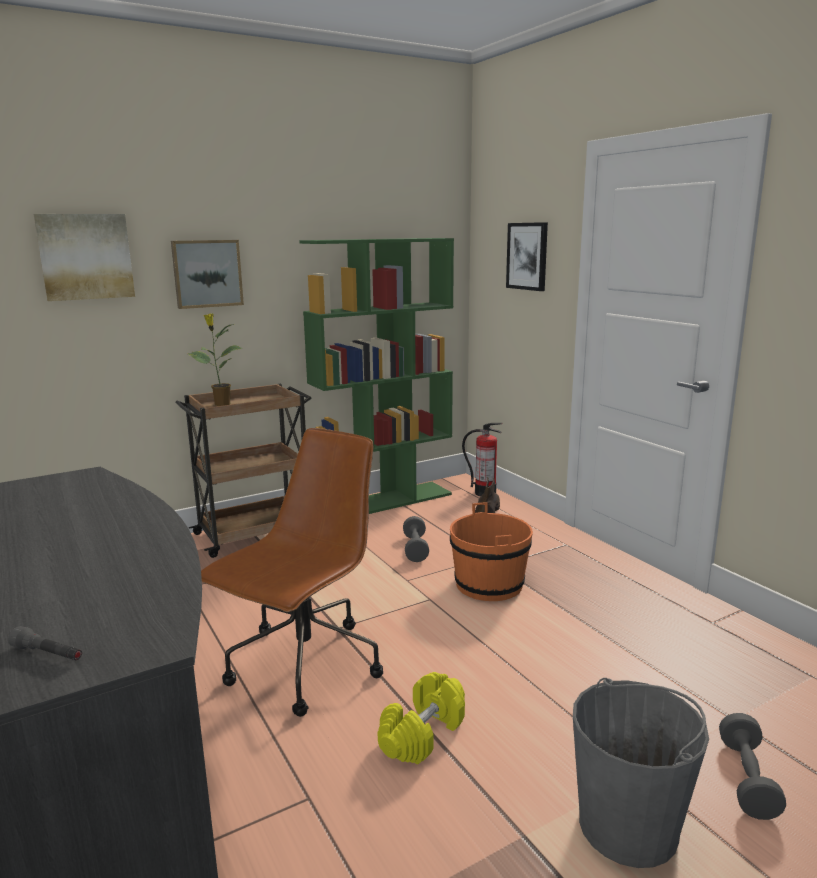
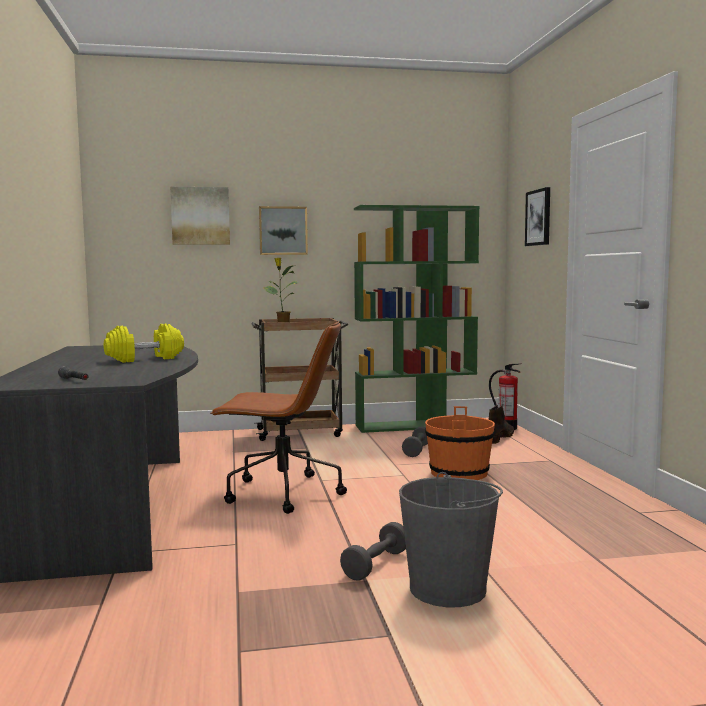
camera: 20 degrees right, 10 degrees down
brown office chair [201,428,383,717] -> brown office chair turned 45 degrees clockwise [210,321,347,514]
yellow dumbbell [377,672,465,764] -> yellow dumbbell moved to [104,323,184,363]
grey dumbbell [719,713,786,820] -> grey dumbbell moved to [340,522,406,581]

